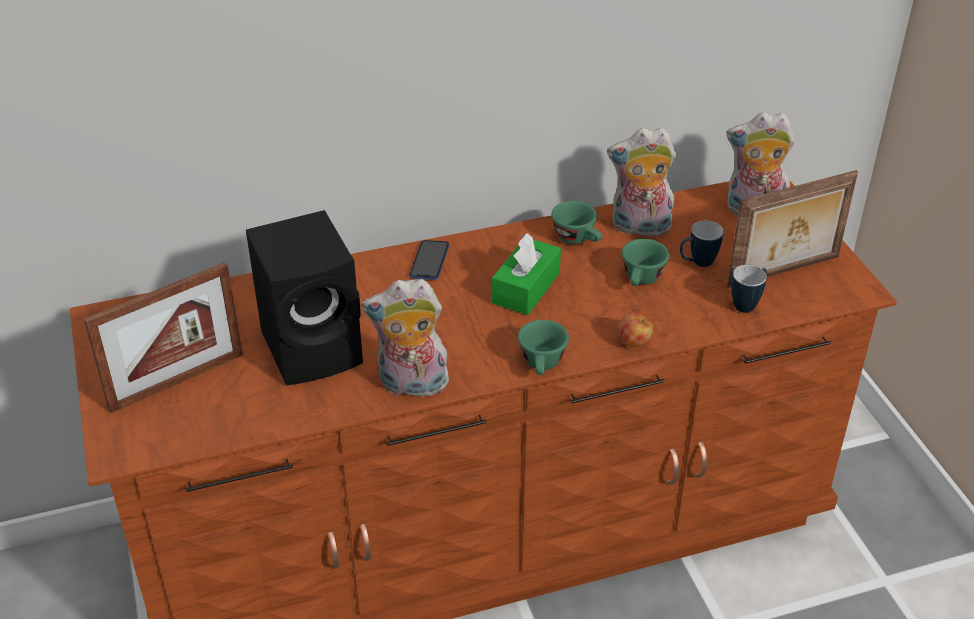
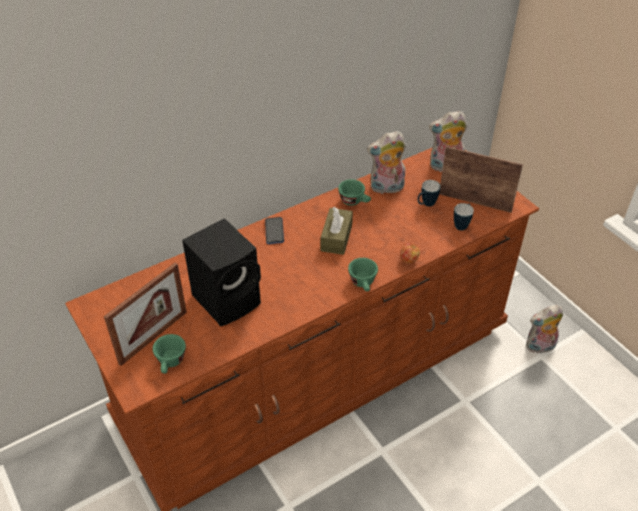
camera: 15 degrees left, 5 degrees up
plush toy [361,279,449,397] -> plush toy moved to [526,305,563,353]
green tissue box [492,233,561,315] -> brown tissue box [321,207,353,255]
green cup [622,239,669,286] -> green cup moved to [153,334,186,374]
picture frame [727,170,858,288] -> picture frame turned 120 degrees counterclockwise [439,146,523,213]

